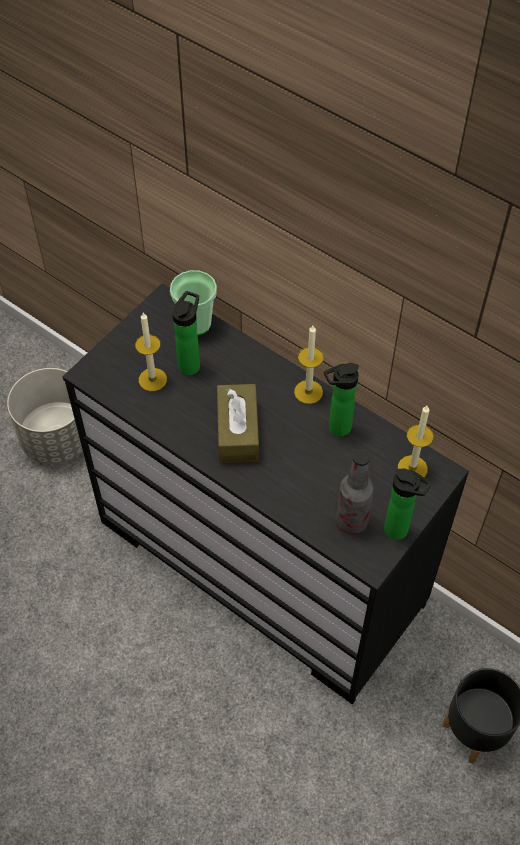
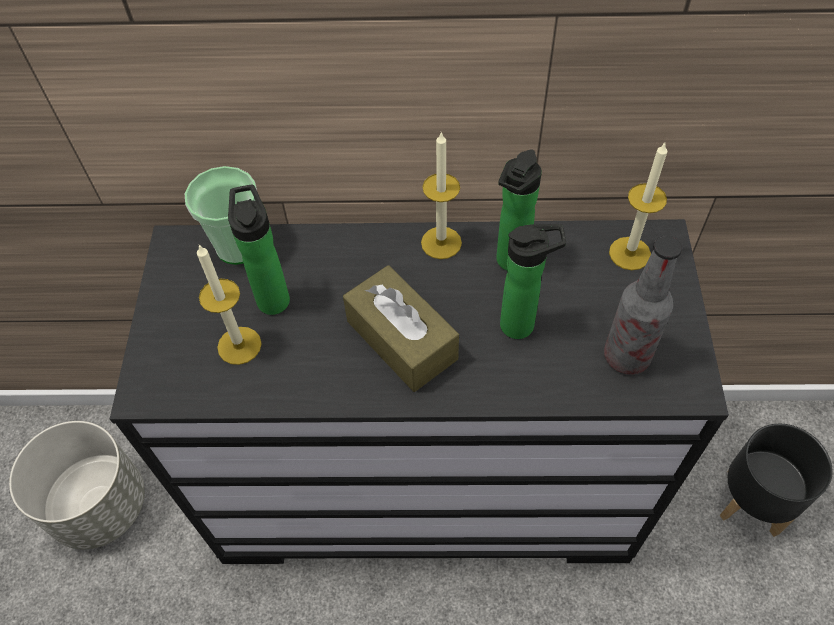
camera: 35 degrees left, 0 degrees up
bottle [384,468,432,540] -> bottle moved to [500,224,566,339]

